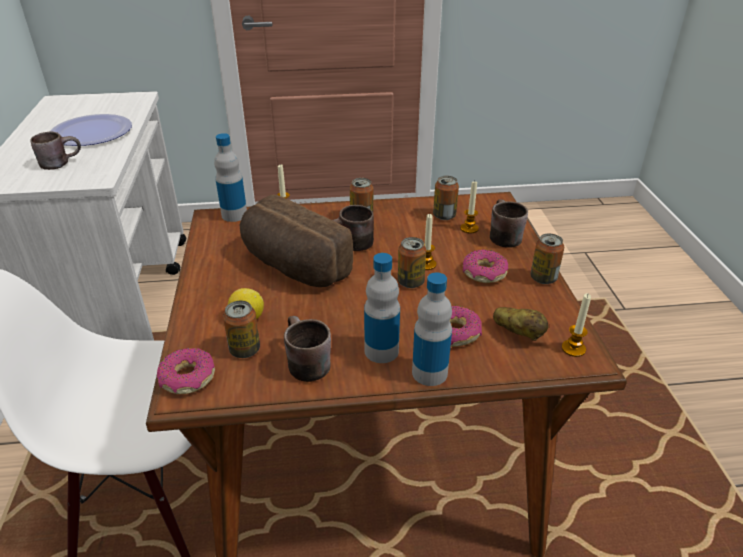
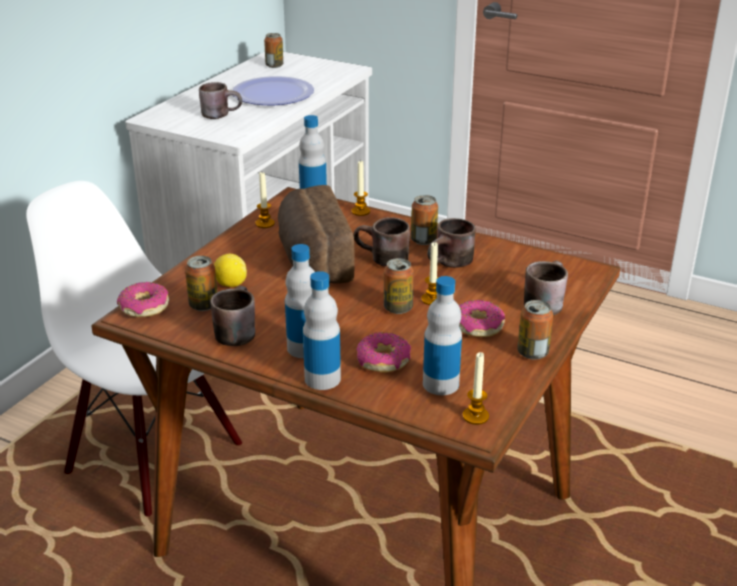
camera: 35 degrees right, 5 degrees down
can [433,176,459,220] -> can moved to [264,33,283,68]
candle [460,180,479,234] -> candle moved to [255,172,275,228]
potato [493,307,549,341] -> bottle [423,276,462,395]
none -> brown mug [427,218,476,268]

